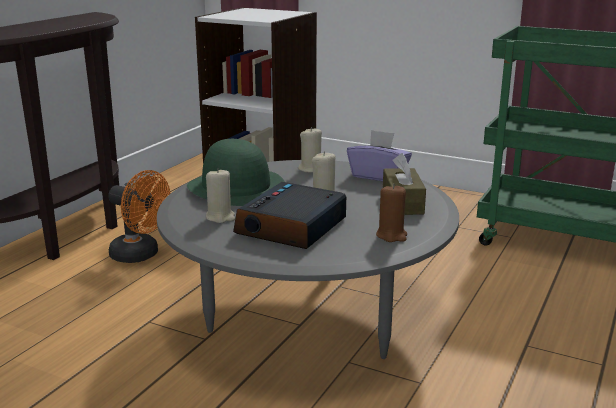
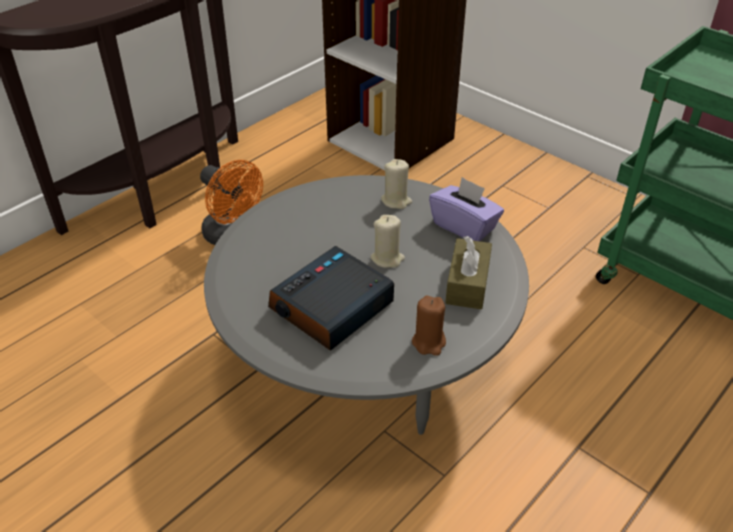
camera: 15 degrees right, 20 degrees up
green hat [187,139,285,206] -> none
beige candle [206,168,235,223] -> none

